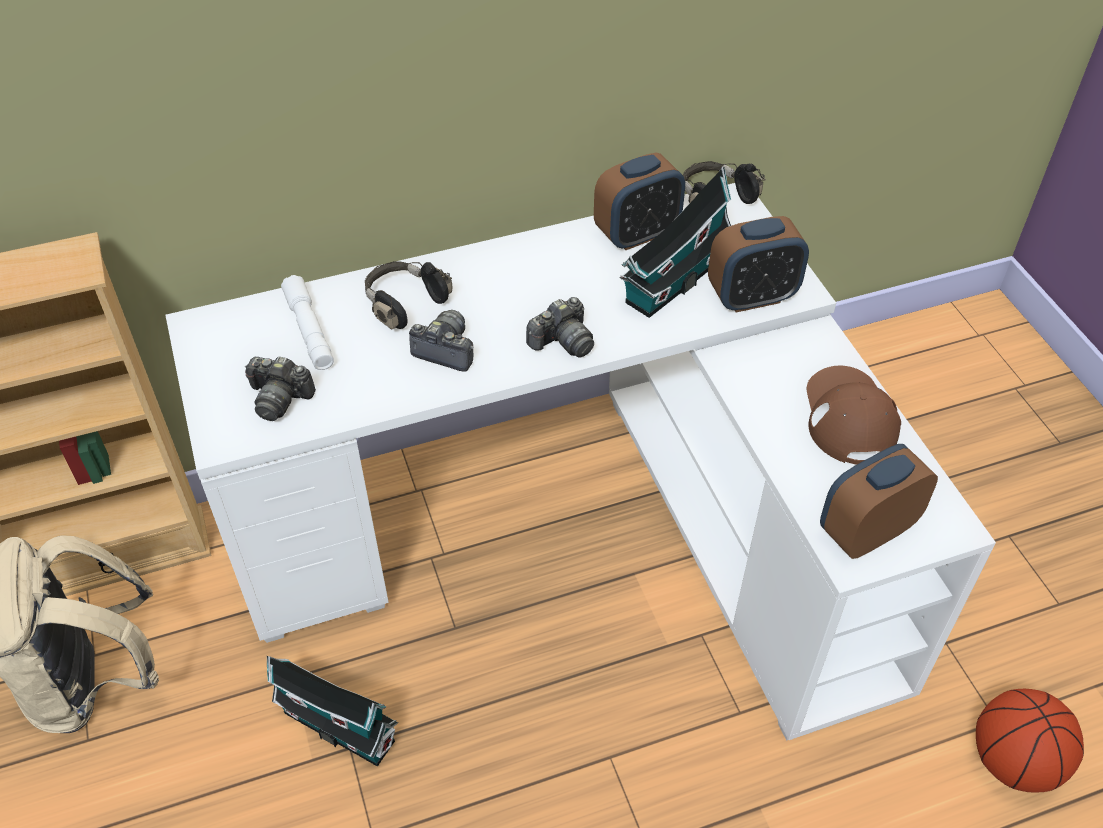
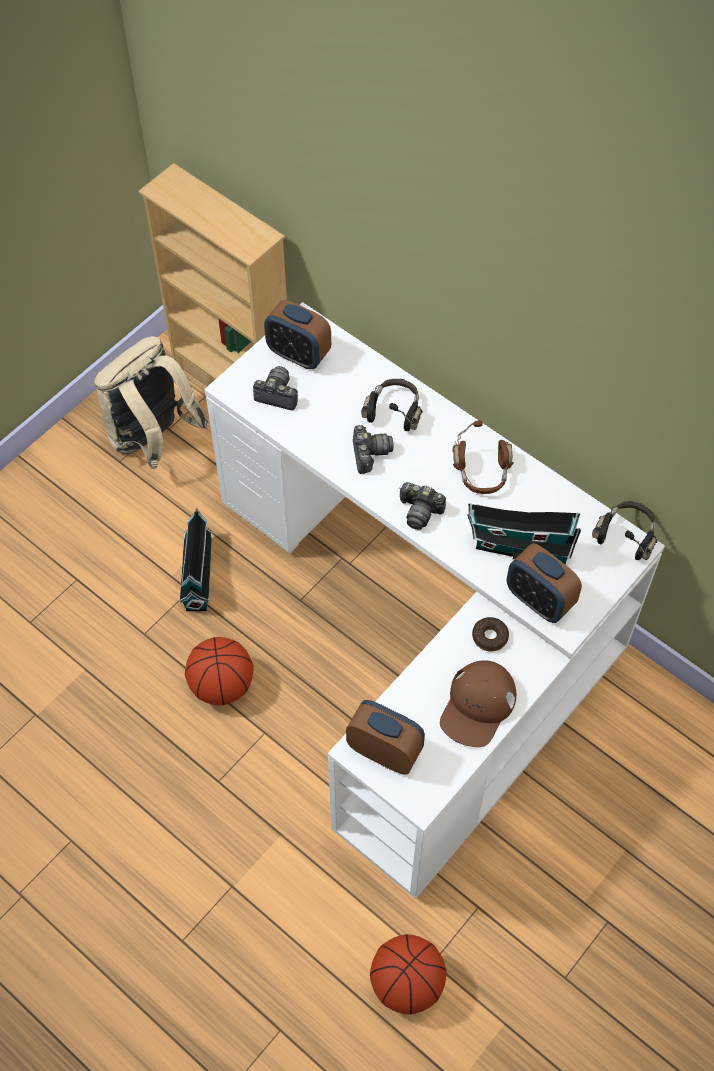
camera: 60 degrees right, 10 degrees up
camera [245,356,316,421] -> camera turned 120 degrees clockwise [253,366,299,410]
white flashlight [281,275,334,370] -> none
alarm clock [594,153,685,250] -> alarm clock moved to [264,300,331,369]
brown cap [807,366,901,465] -> brown cap turned 150 degrees clockwise [440,660,516,747]
none -> basketball [185,637,254,705]
none -> brown headphones [452,420,513,494]
none -> donut [472,617,509,652]

